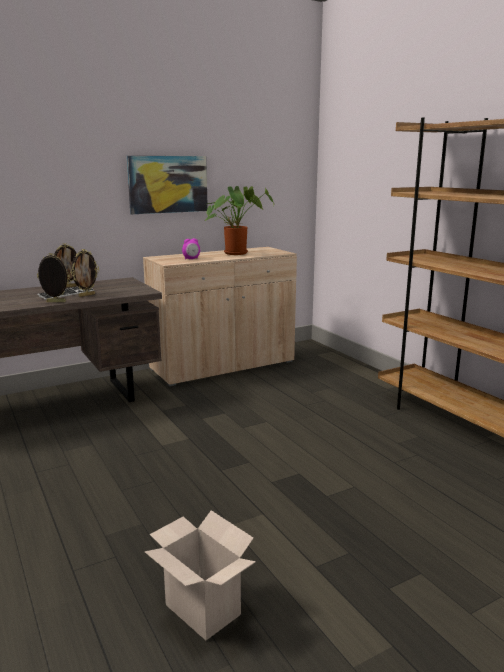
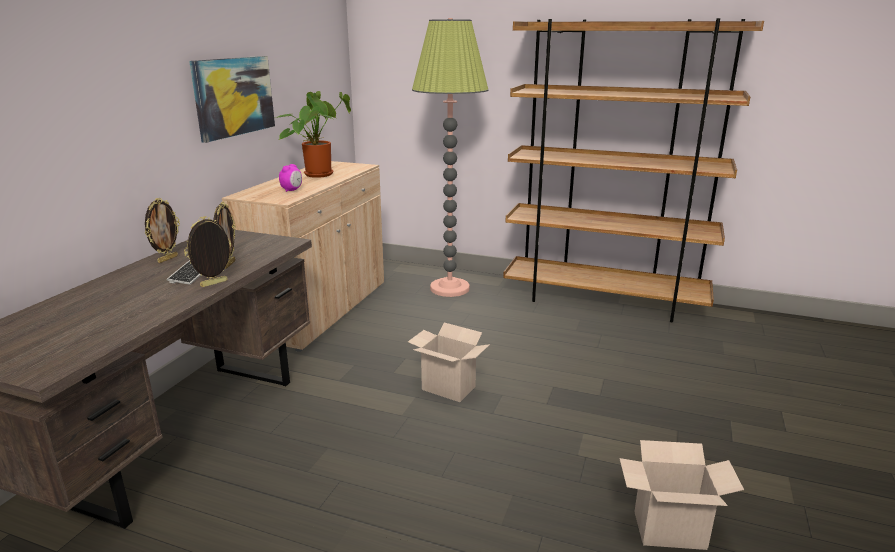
camera: 40 degrees left, 5 degrees up
none -> cardboard box [408,323,490,402]
none -> floor lamp [412,18,489,297]

